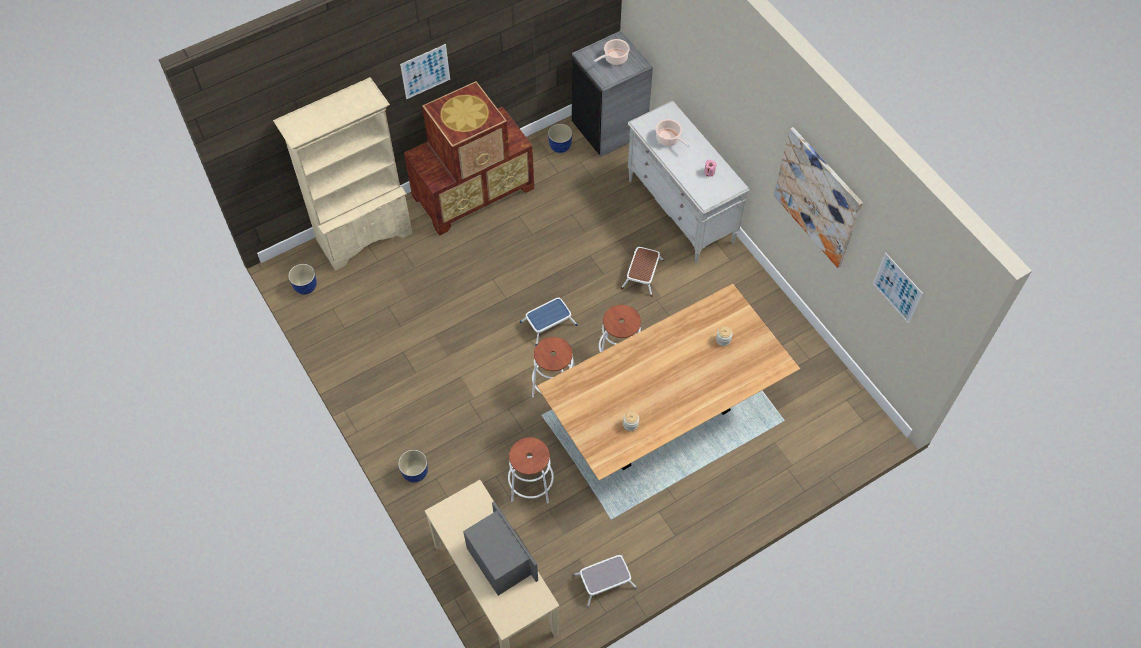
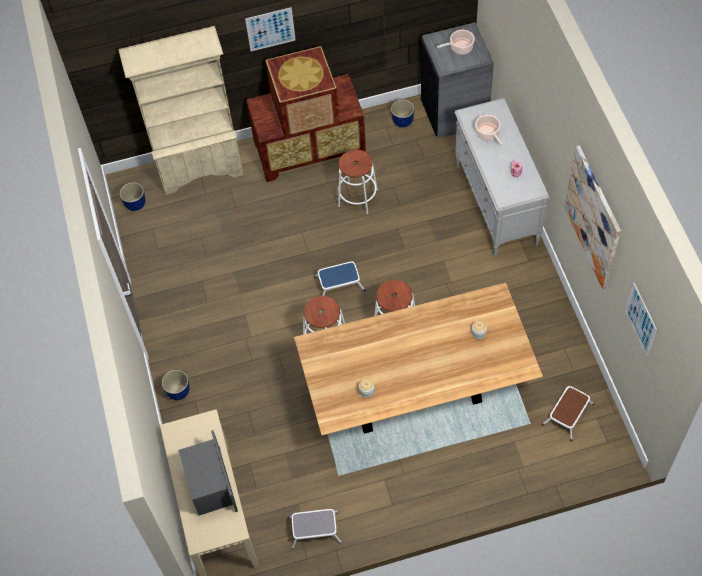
camera: 20 degrees right, 0 degrees up
white stool [508,437,554,503] -> white stool moved to [338,149,378,214]
brown step ladder [620,247,664,297] -> brown step ladder moved to [542,386,595,442]

